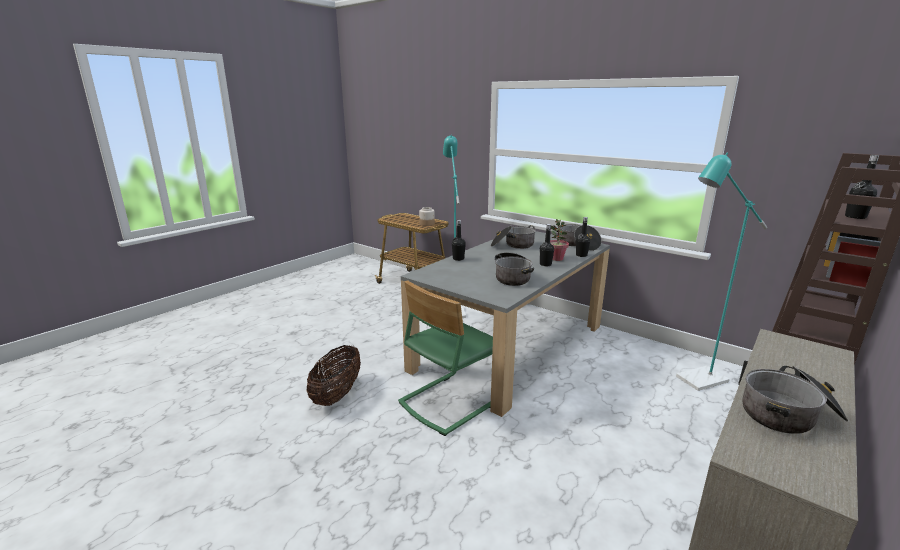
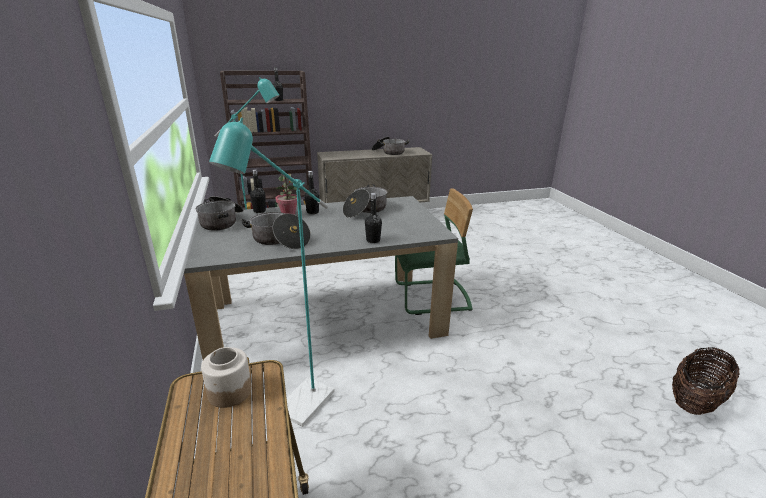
camera: 145 degrees left, 5 degrees up
basket [306,345,361,406] -> basket moved to [672,347,740,415]

